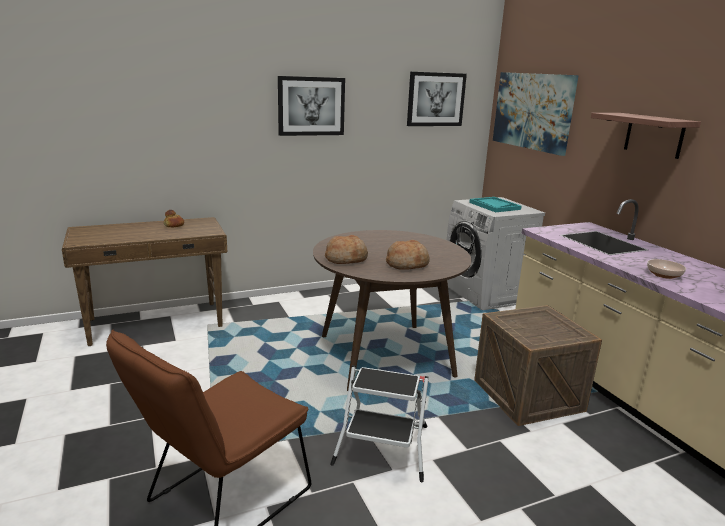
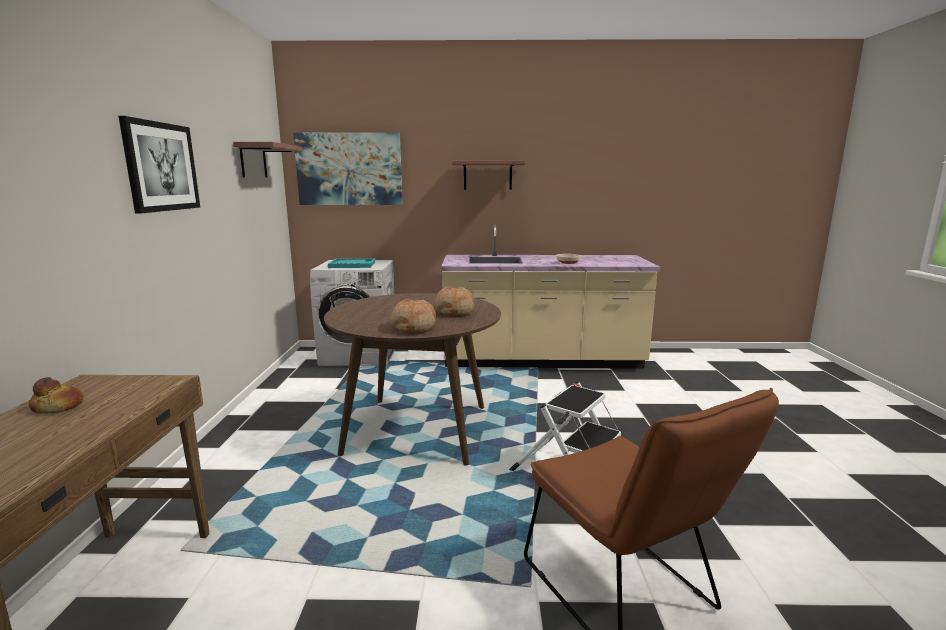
camera: 65 degrees left, 5 degrees down
picture [407,72,467,126] -> shelf [233,142,302,178]
crate [474,305,602,426] -> none

